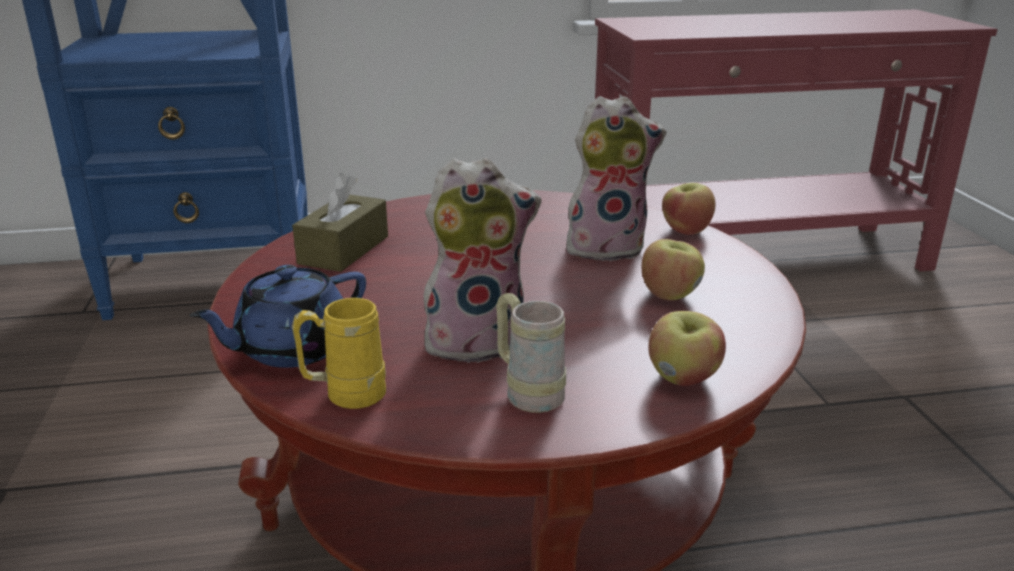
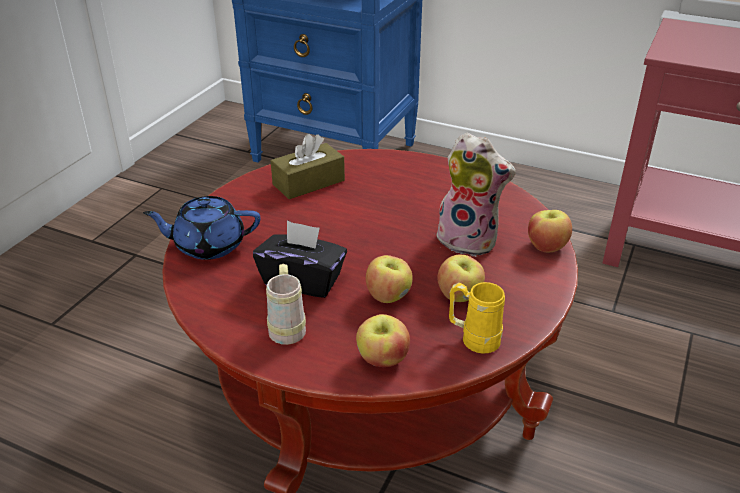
camera: 35 degrees right, 10 degrees up
yellow mug [292,298,386,409] -> yellow mug moved to [449,282,505,354]
plush toy [423,158,542,363] -> black tissue box [253,220,347,298]
none -> apple [366,255,413,303]

